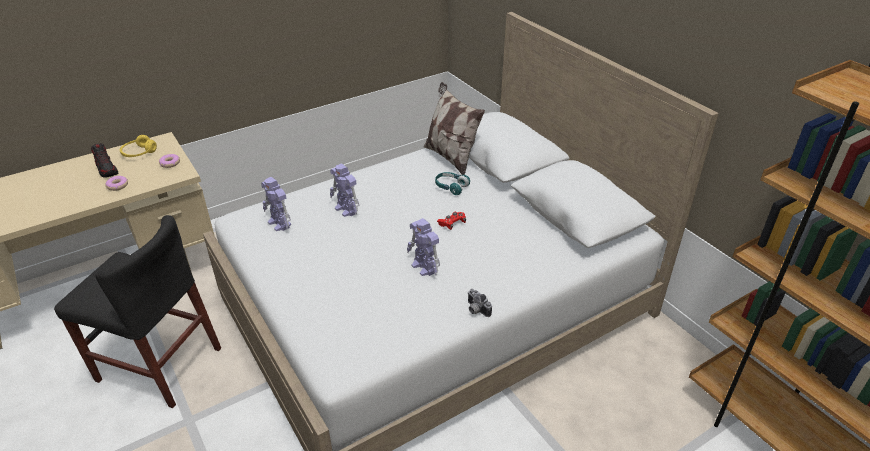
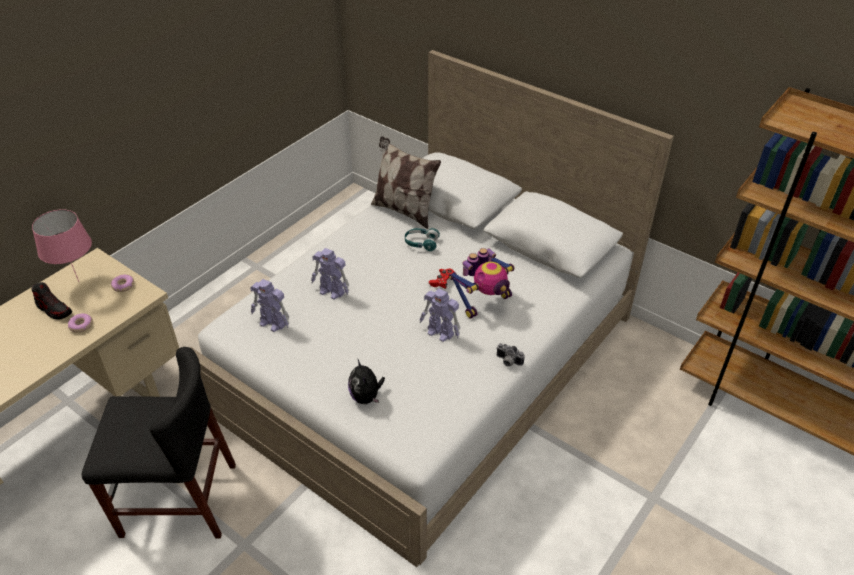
camera: 20 degrees left, 5 degrees up
yellow headphones [120,135,157,157] -> pink table lamp [32,209,92,282]
none -> plush toy [348,360,385,404]
none -> toy robot [449,248,514,319]

